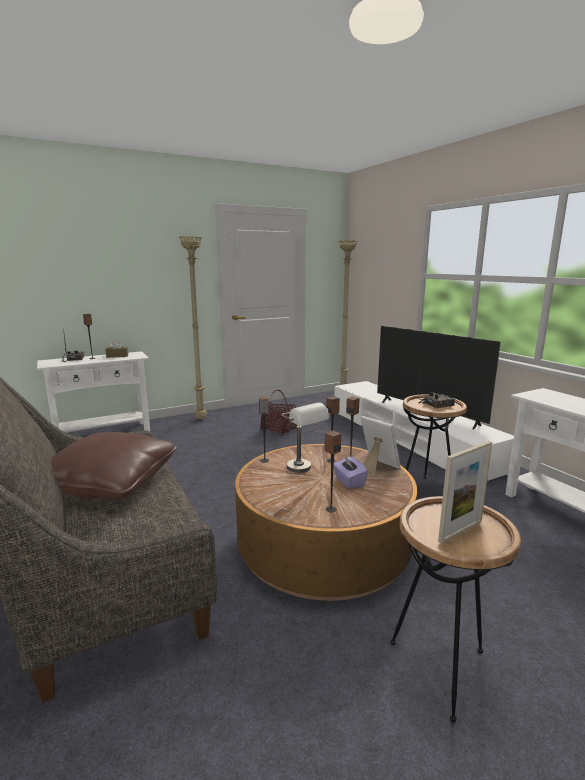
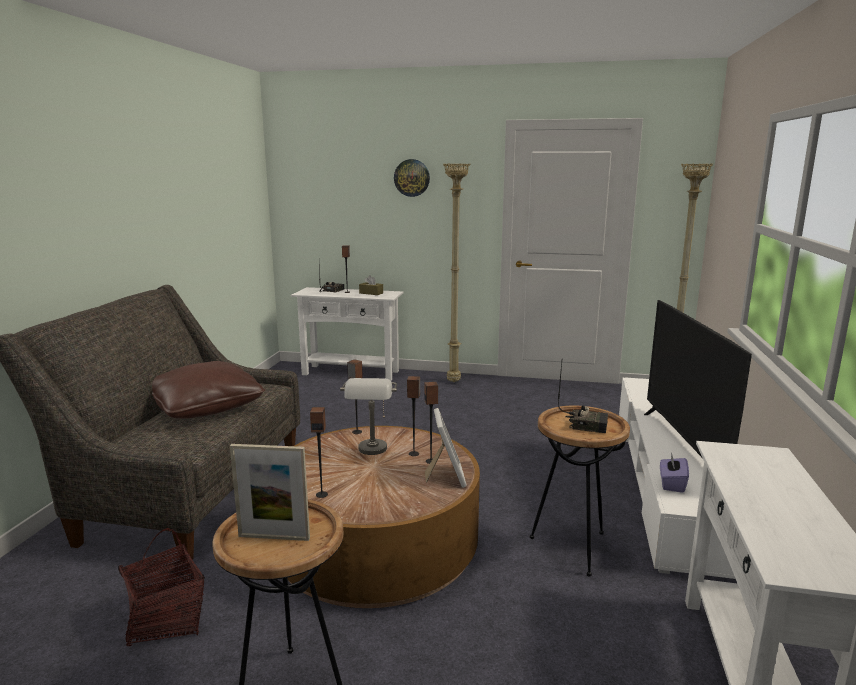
camera: 40 degrees right, 0 degrees up
basket [261,390,298,436] -> basket moved to [118,528,205,647]
purple tissue box [334,455,368,489] -> purple tissue box moved to [660,452,689,493]
none -> wall clock [394,159,430,197]

